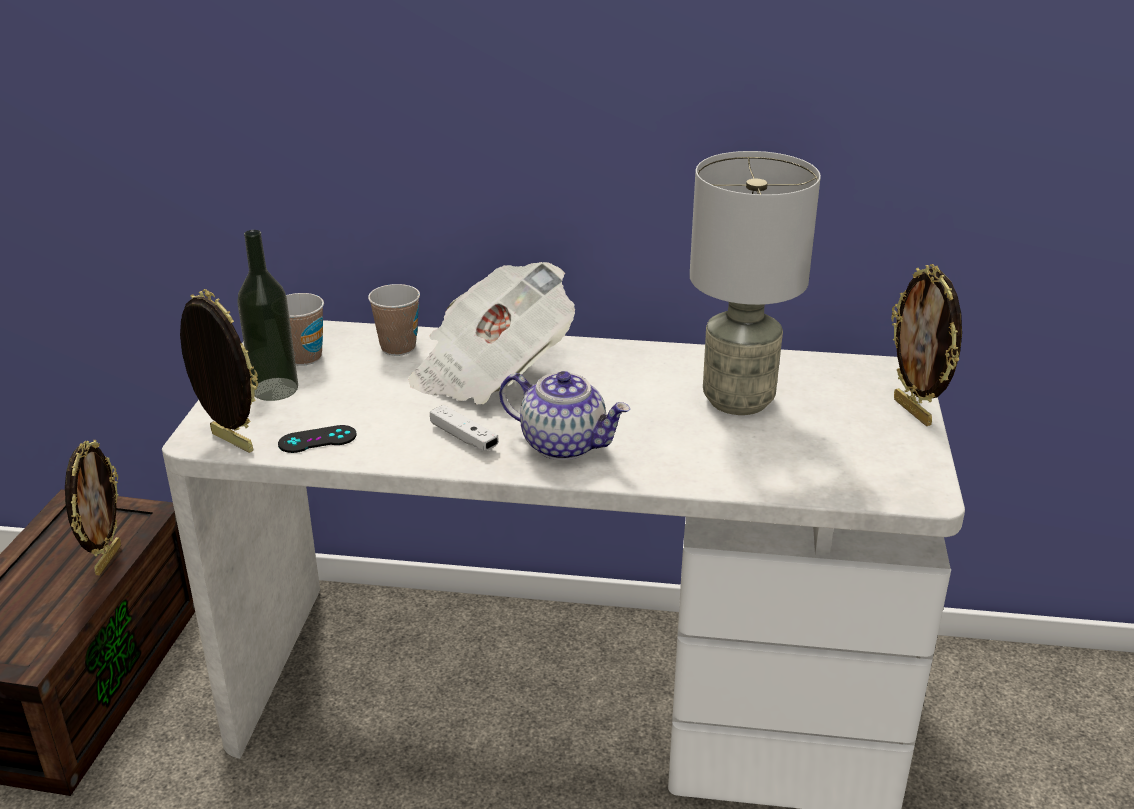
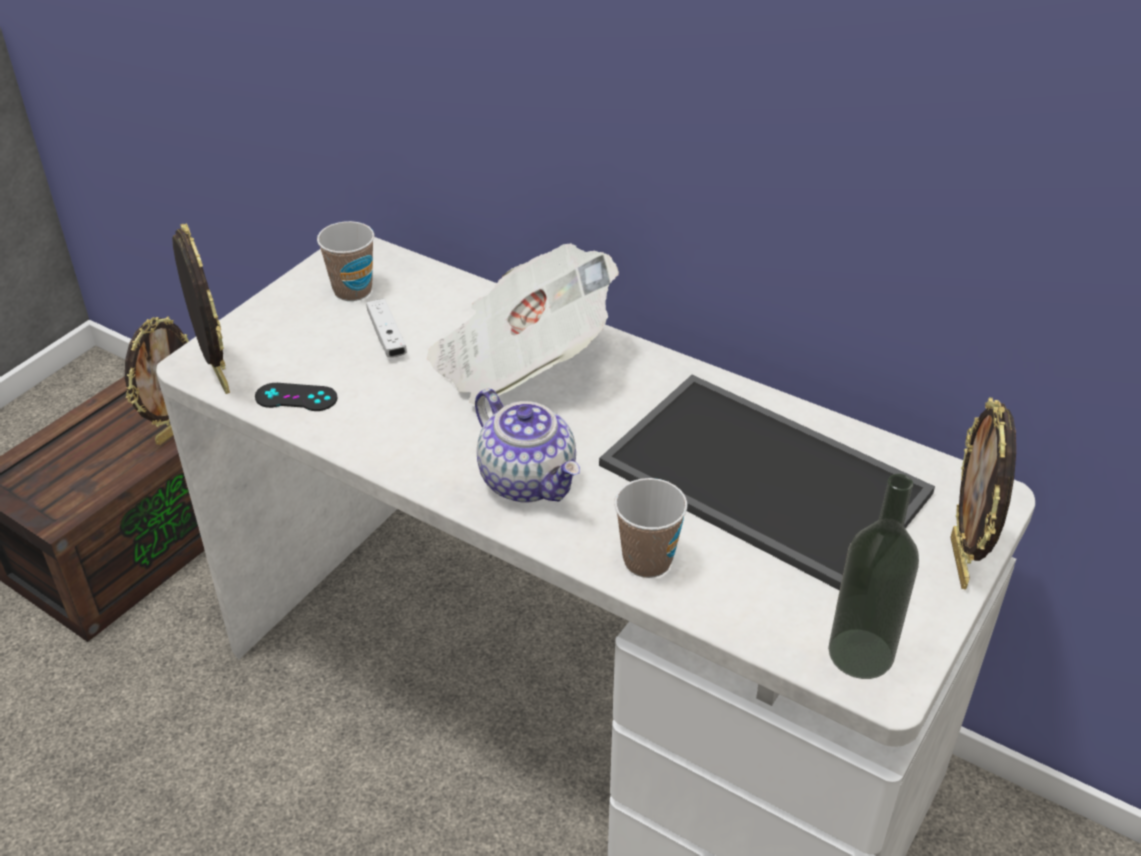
camera: 25 degrees right, 10 degrees up
bottle [237,230,298,401] -> bottle moved to [828,474,919,679]
cup [368,284,420,356] -> cup moved to [614,478,688,578]
white game controller [430,405,499,451] -> white game controller moved to [366,299,407,358]
grey table lamp [690,151,821,415] -> tray [599,375,935,591]

